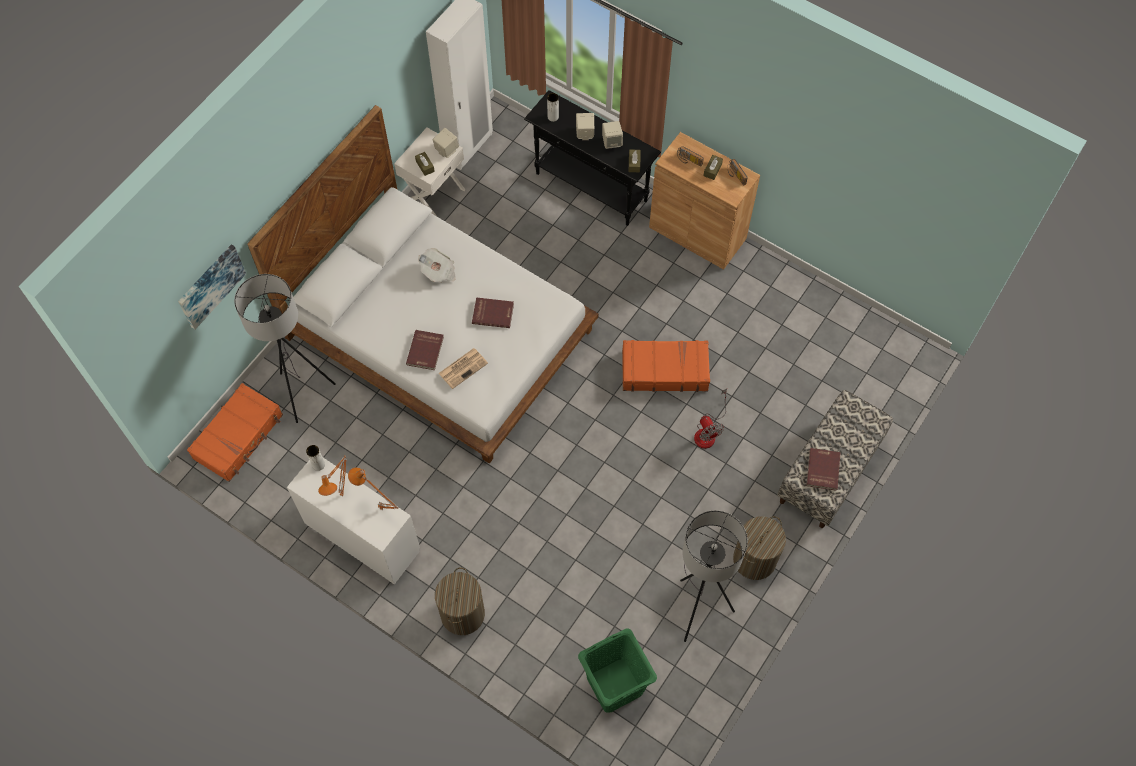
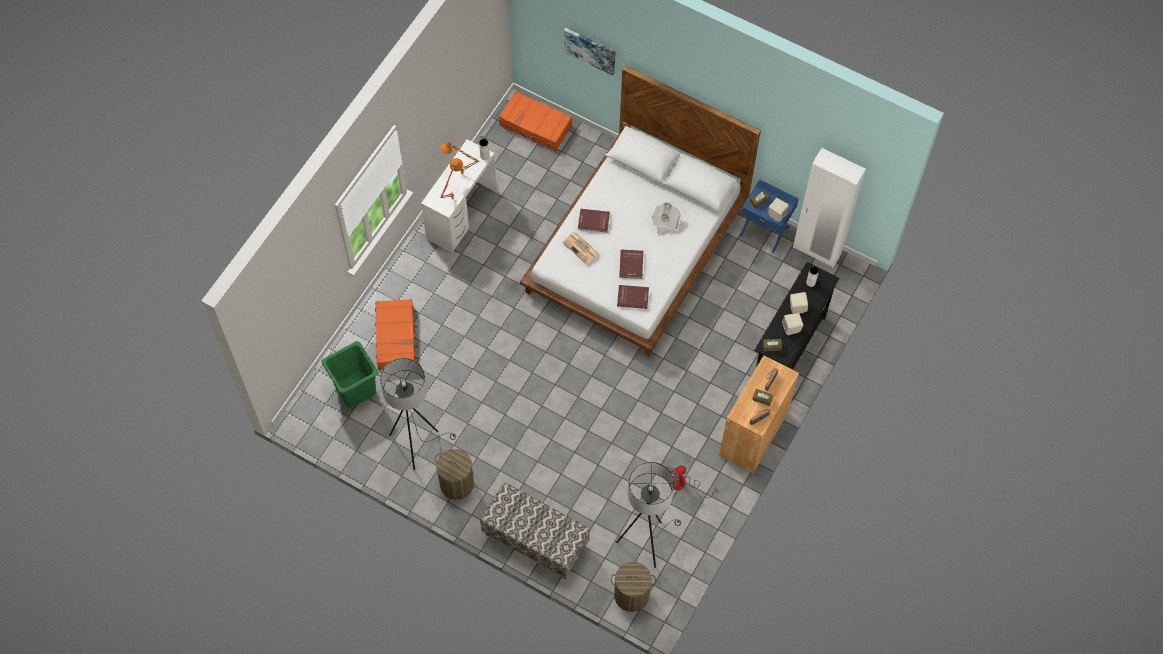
camera: 85 degrees right, 0 degrees up
grey floor lamp [234,274,336,423] -> grey floor lamp moved to [616,462,681,568]
white nightstand [394,127,466,216] -> blue nightstand [740,179,799,253]
laundry basket [435,567,485,635] -> laundry basket moved to [611,562,656,612]
orange suitcase [622,340,710,392] -> orange suitcase moved to [375,299,418,370]
fan [694,389,727,449] -> fan moved to [666,465,718,498]
red book [806,448,840,490] -> red book moved to [617,285,649,309]

